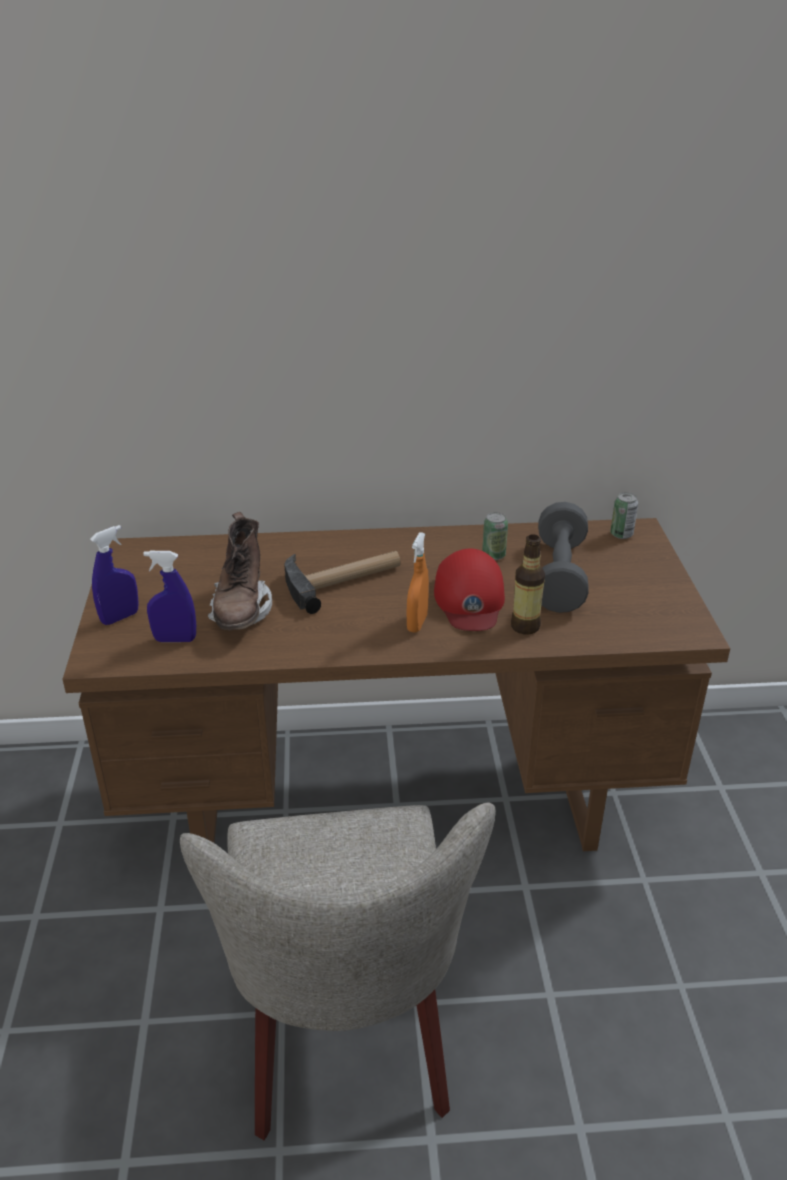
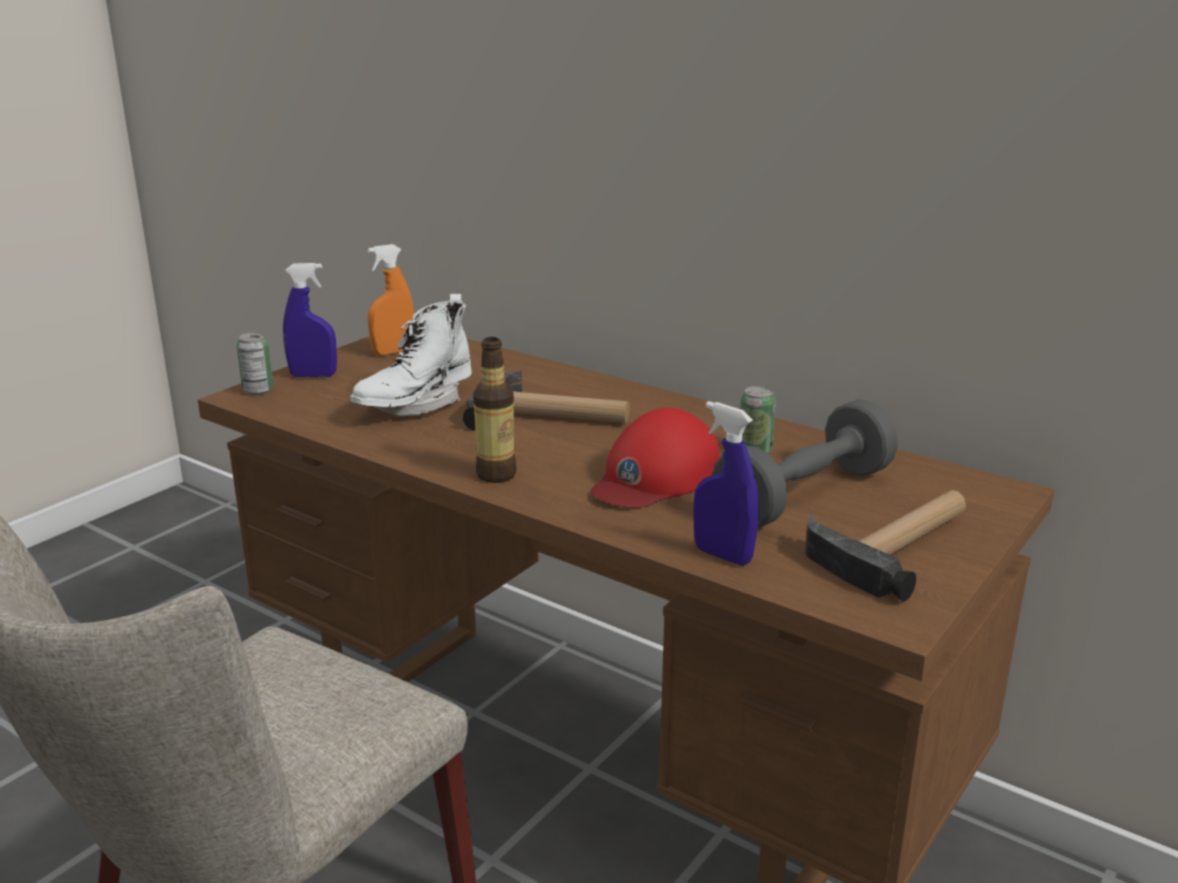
camera: 40 degrees right, 10 degrees down
blue spray bottle [144,551,196,642] -> blue spray bottle moved to [693,401,759,566]
brown boot [208,512,272,630] -> white boot [350,294,472,416]
orange spray bottle [407,532,429,632] -> orange spray bottle moved to [368,244,414,356]
bottle [511,534,545,634] -> bottle moved to [473,337,517,483]
can [611,492,638,539] -> can moved to [236,332,273,395]
none -> hammer [805,490,966,602]

